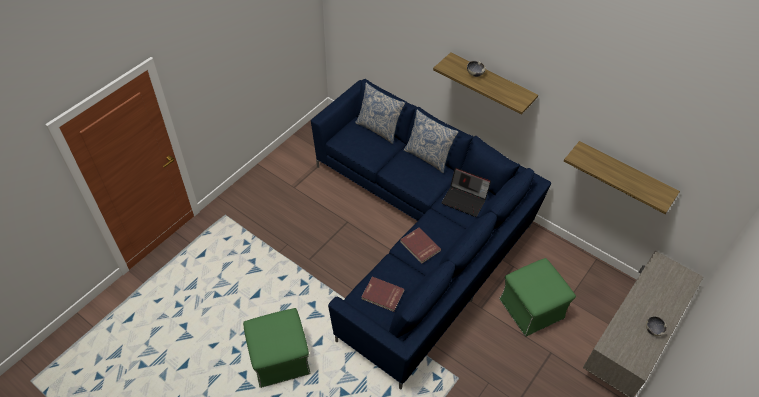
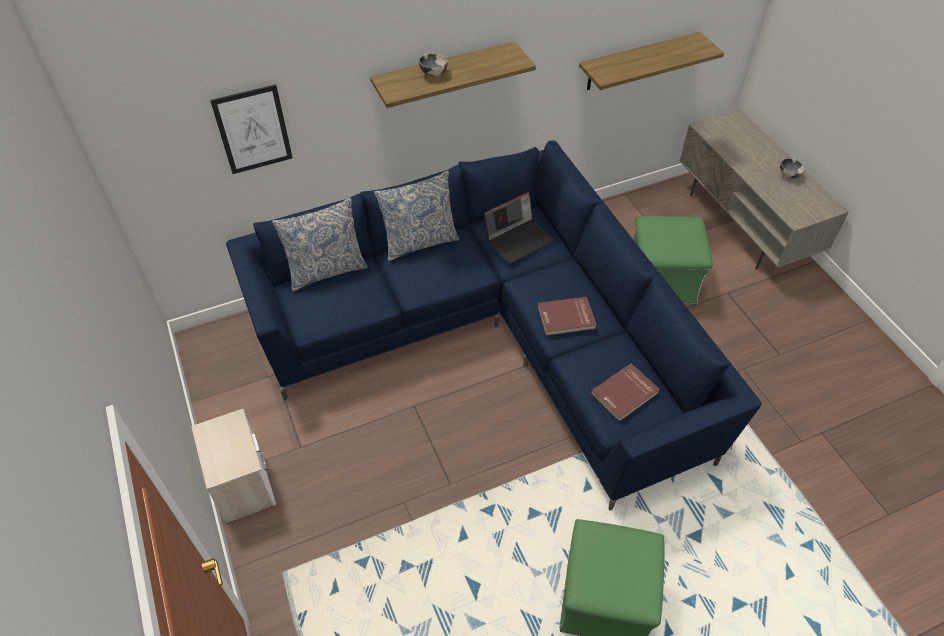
camera: 60 degrees left, 0 degrees up
none -> nightstand [191,409,276,524]
none -> picture [210,84,293,174]

